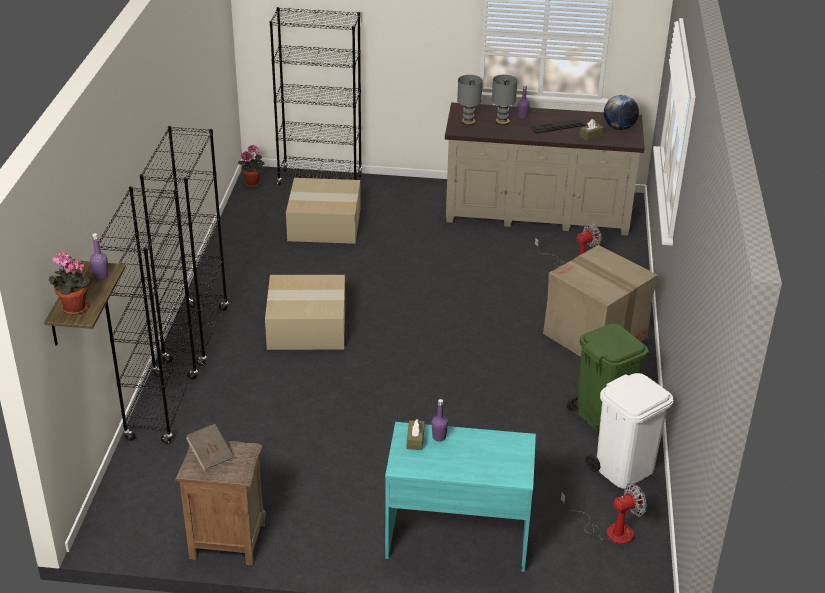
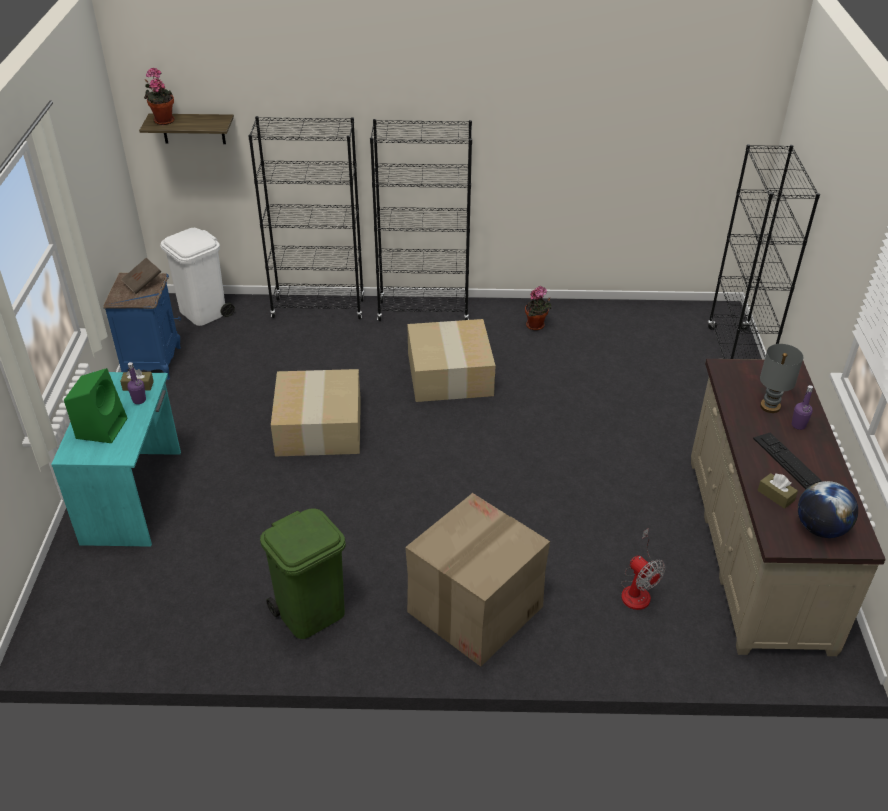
camera: 85 degrees right, 5 degrees up
purple bottle [90,233,108,280] -> none
beige nightstand [175,441,266,565] -> blue nightstand [103,273,181,380]
potted plant [238,145,264,187] -> potted plant moved to [525,286,552,330]
cardboard box [286,178,361,244] -> cardboard box moved to [271,369,361,457]
grey table lamp [457,75,483,126] -> none
fan [561,483,647,545] -> none
white trash can [586,373,674,488] -> white trash can moved to [160,228,235,326]
none -> green speaker [64,368,127,443]

